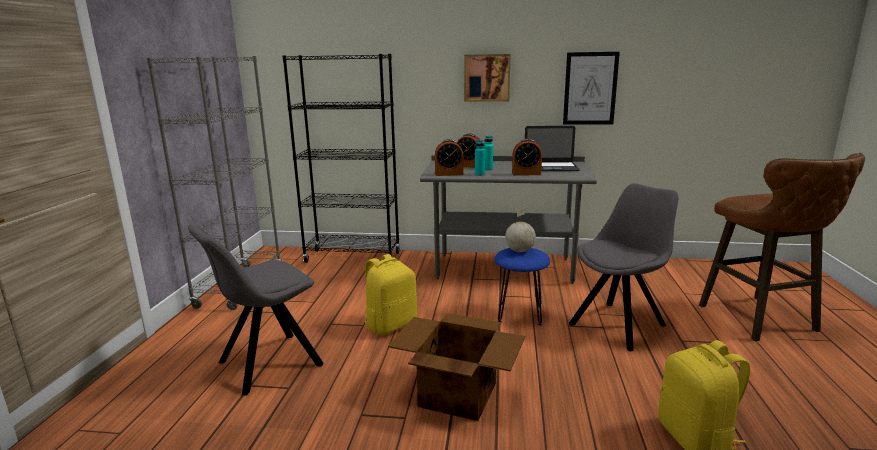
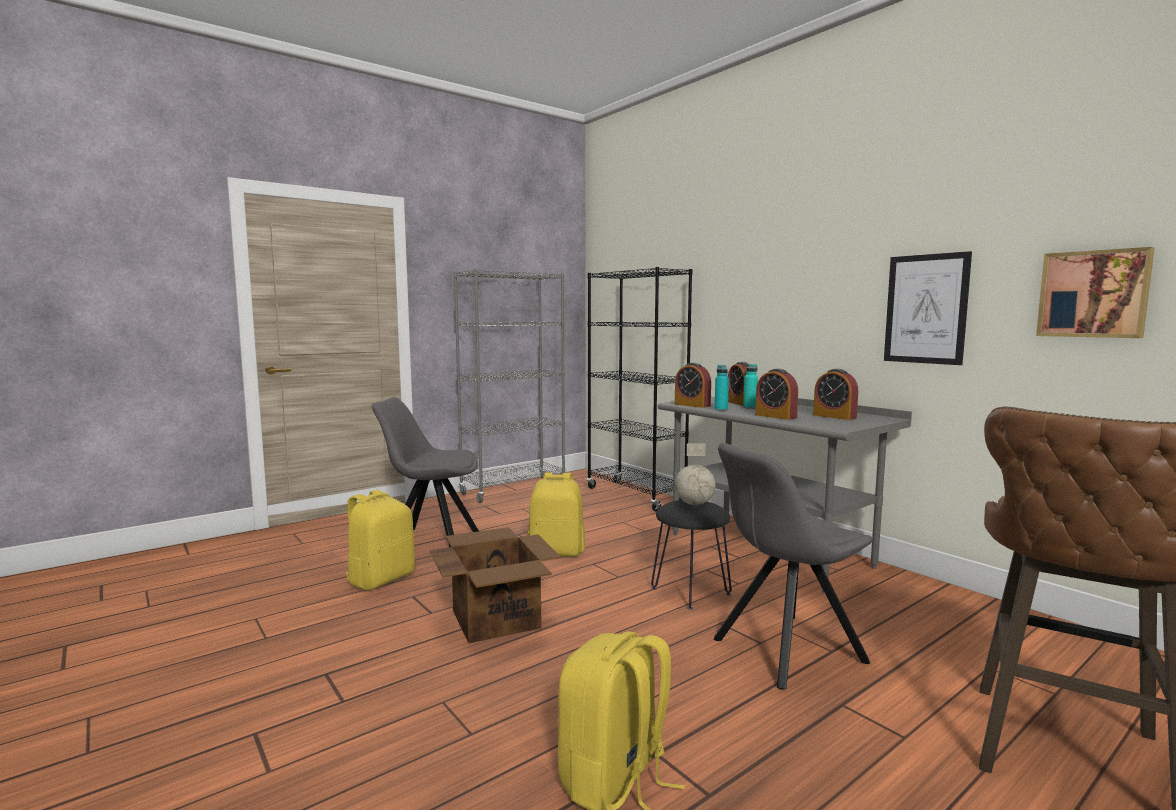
camera: 45 degrees right, 10 degrees down
picture [464,54,511,102] -> picture moved to [1036,247,1155,338]
blue stool [494,248,550,326] -> black stool [651,500,732,610]
laptop [525,126,580,171] -> alarm clock [813,369,858,420]
grey chair [569,183,678,351] -> grey chair turned 150 degrees clockwise [714,443,873,690]
none -> yellow backpack [346,490,415,590]

